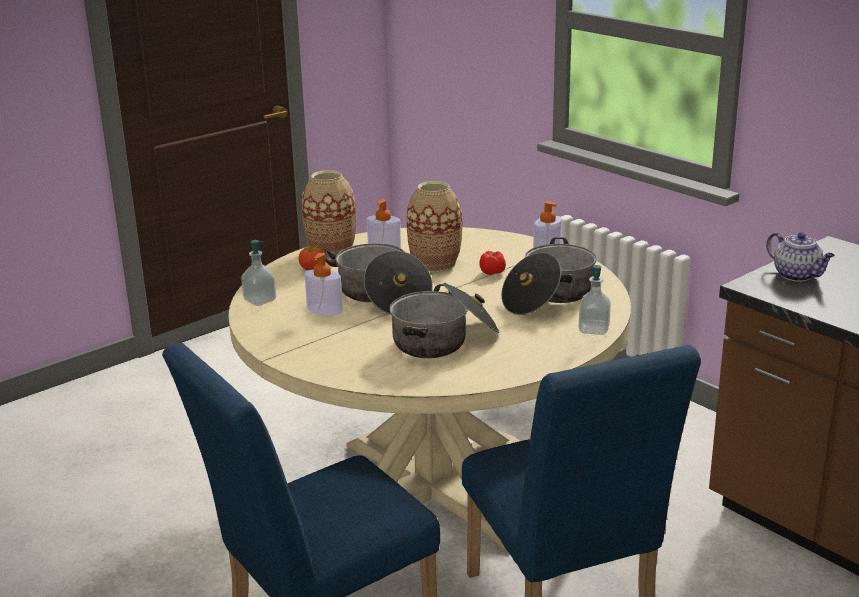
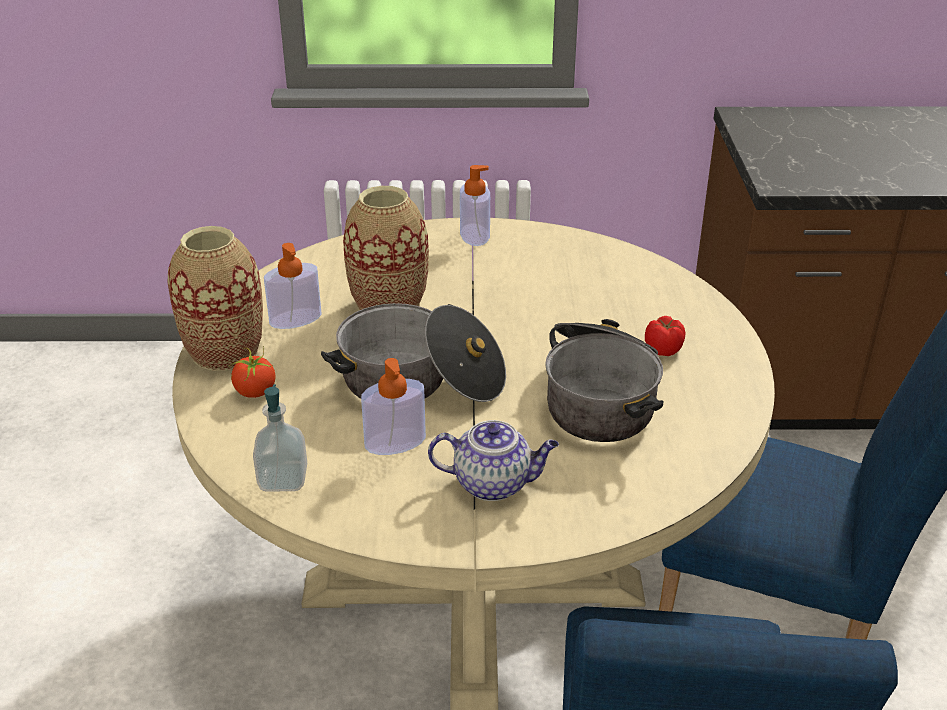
camera: 50 degrees left, 10 degrees up
tomato [479,251,506,275] -> tomato moved to [645,316,685,356]
cooking pot [501,237,597,315] -> none
soap dispenser [579,265,611,335] -> none
teapot [766,232,835,281] -> teapot moved to [428,420,559,501]

